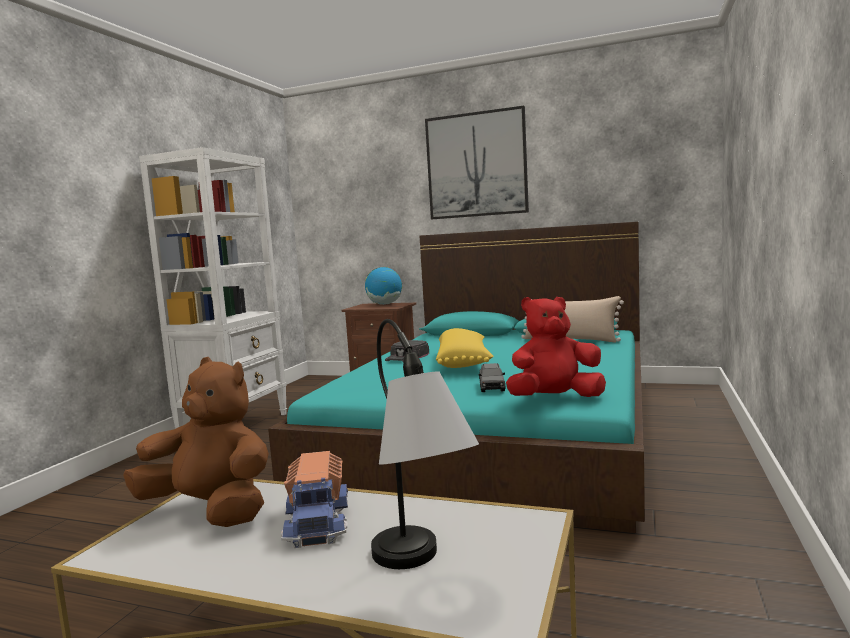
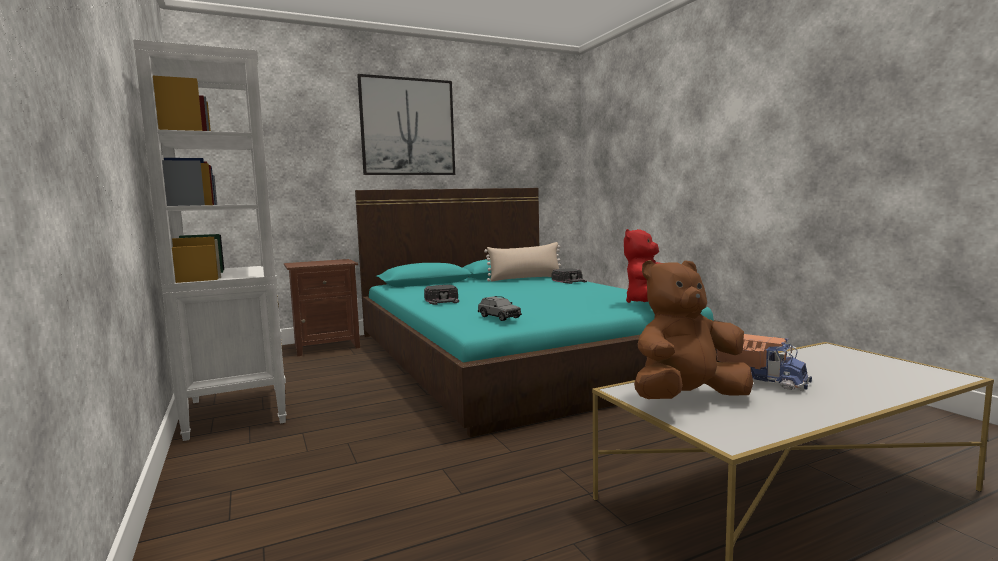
camera: 45 degrees left, 0 degrees up
globe [365,267,402,305] -> none
table lamp [371,319,479,569] -> none
yellow pillow [436,328,494,368] -> none
grey toy car [479,363,506,392] -> grey toy car moved to [477,296,522,321]
none -> black cap [552,268,587,284]

